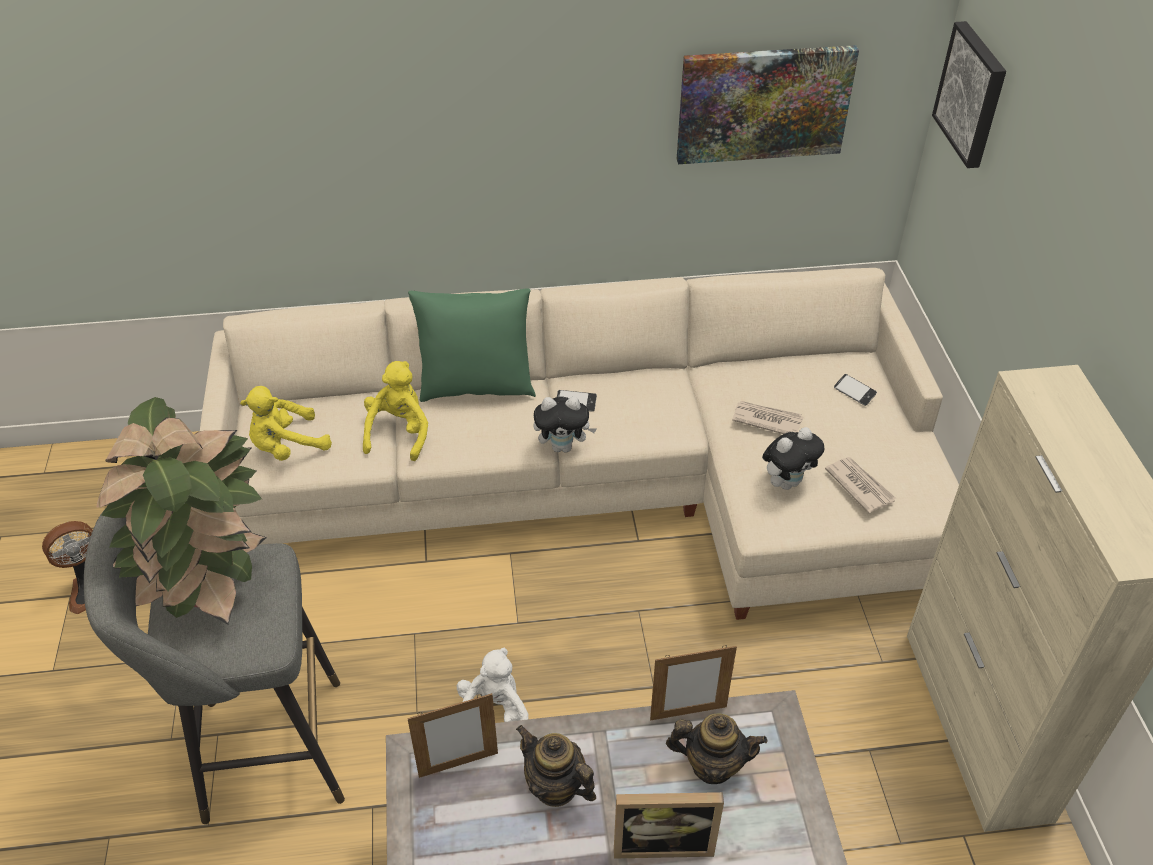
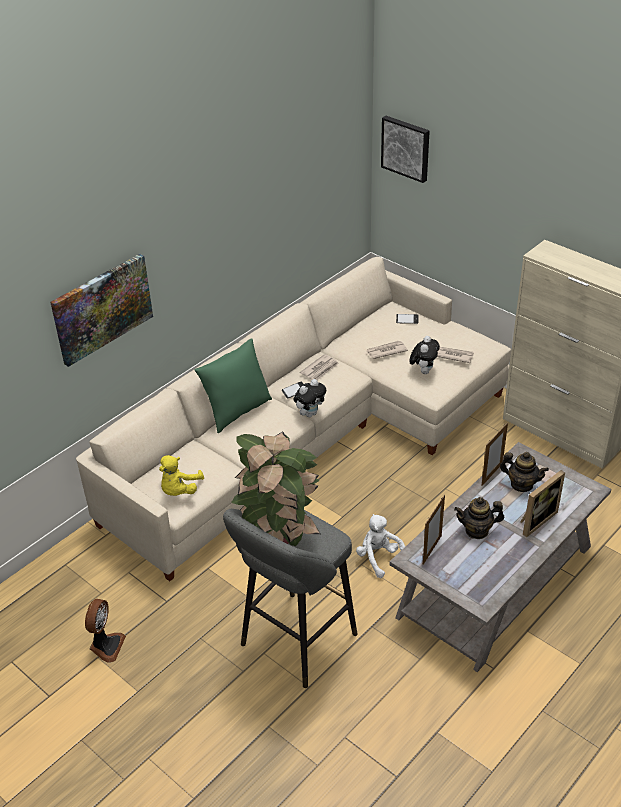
camera: 40 degrees left, 5 degrees down
yellow plush toy [363,361,428,461] -> none
teapot [666,713,767,784] -> teapot turned 60 degrees clockwise [499,452,549,492]
picture [677,45,859,164] -> picture moved to [50,254,153,367]
none -> newspaper [300,354,339,380]

